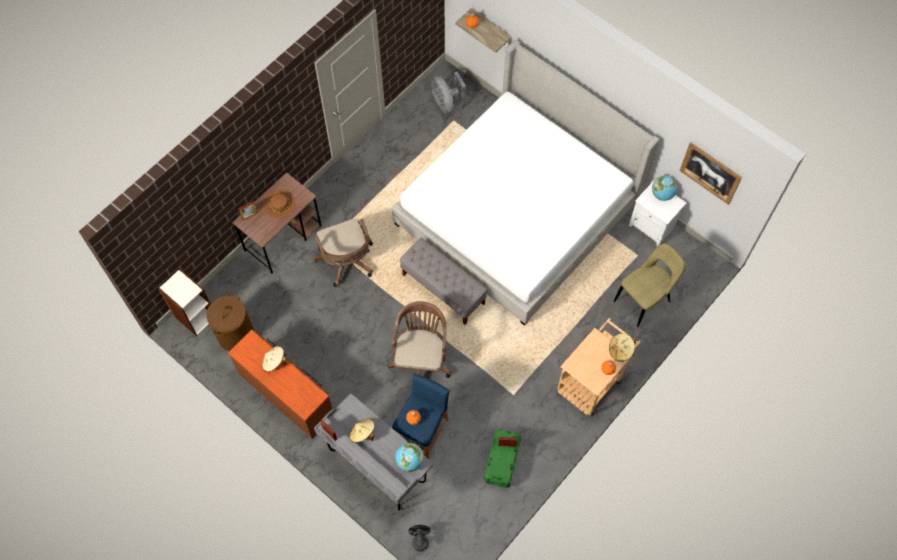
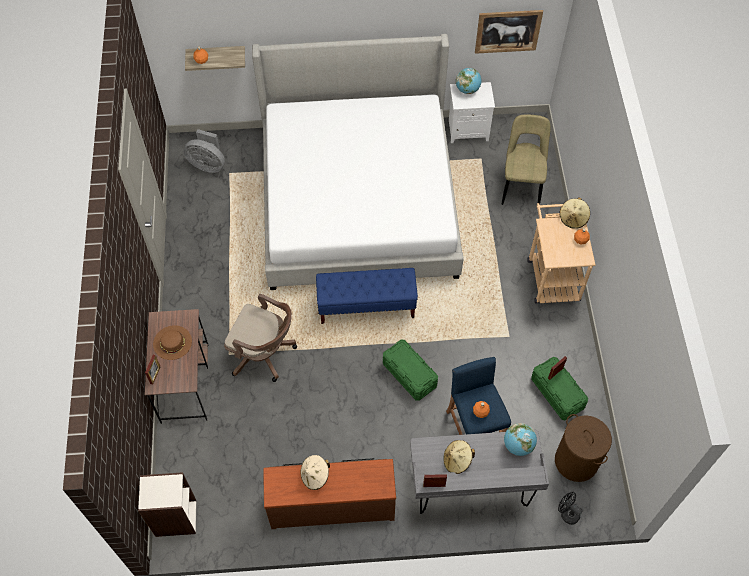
camera: 45 degrees left, 5 degrees down
brown laundry basket [207,293,254,351] -> brown laundry basket moved to [555,414,612,482]
brown office chair [388,301,451,378] -> green storage box [383,340,438,401]
grey bench [400,238,487,325] -> blue bench [316,268,418,324]

